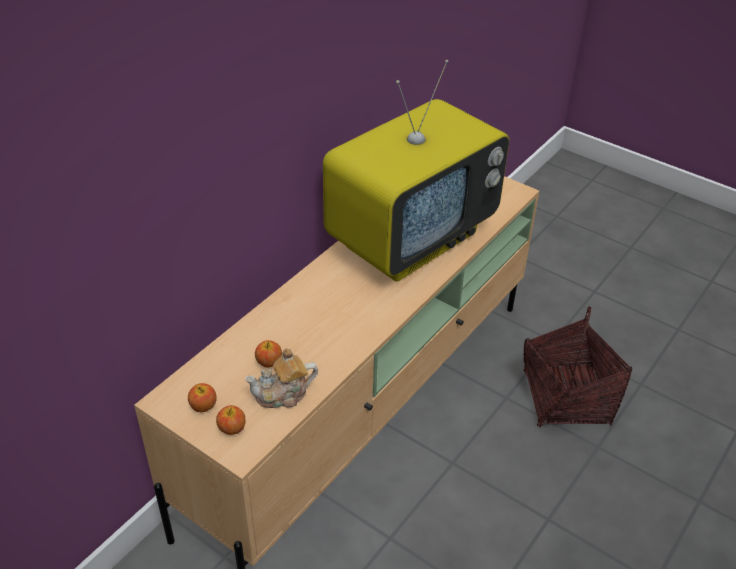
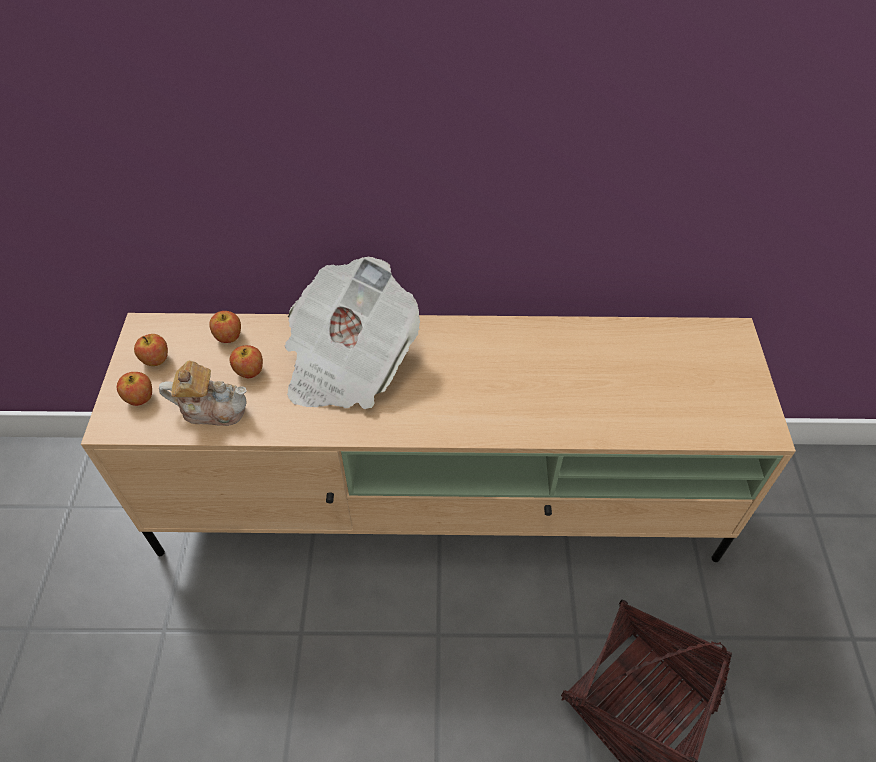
camera: 55 degrees right, 10 degrees up
teapot [245,348,318,408] -> teapot turned 150 degrees clockwise [159,360,247,426]
television [323,60,509,282] -> none
none -> apple [209,311,241,343]
none -> newspaper [285,257,420,409]

